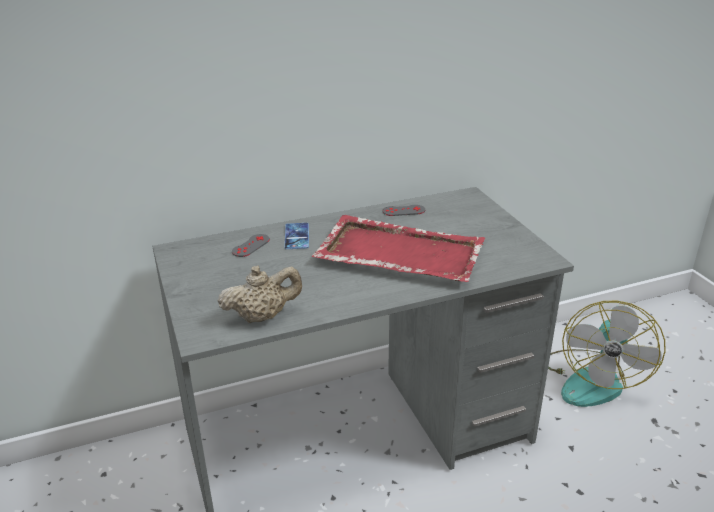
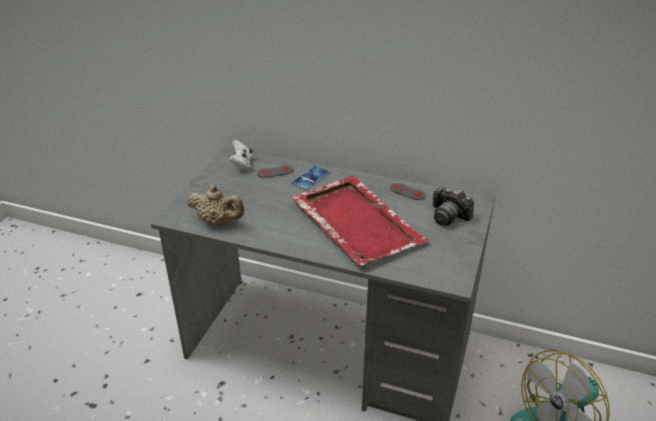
camera: 40 degrees right, 5 degrees up
none -> white game controller [229,140,253,171]
none -> camera [433,187,474,226]

